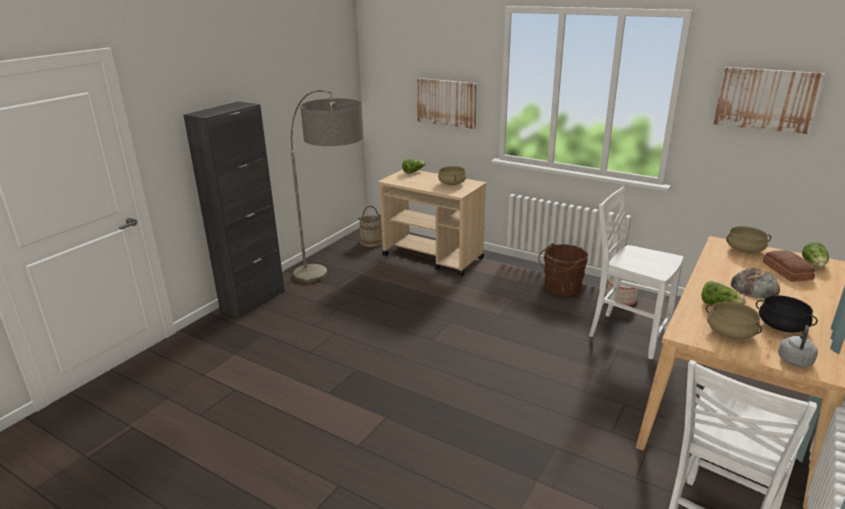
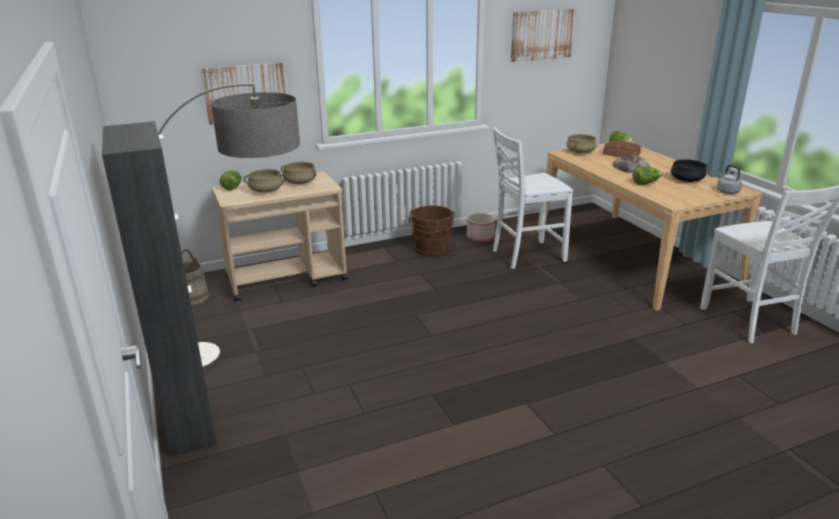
camera: 55 degrees left, 0 degrees up
beige cooking pot [706,301,762,339] -> beige cooking pot moved to [244,169,285,193]

